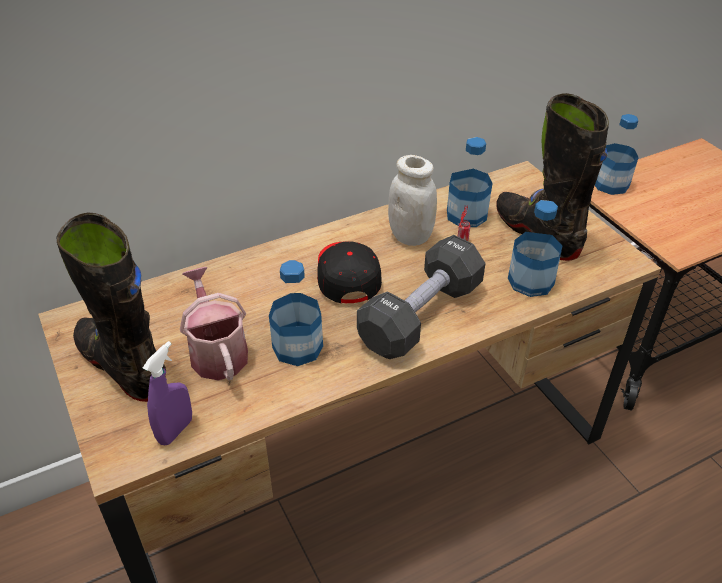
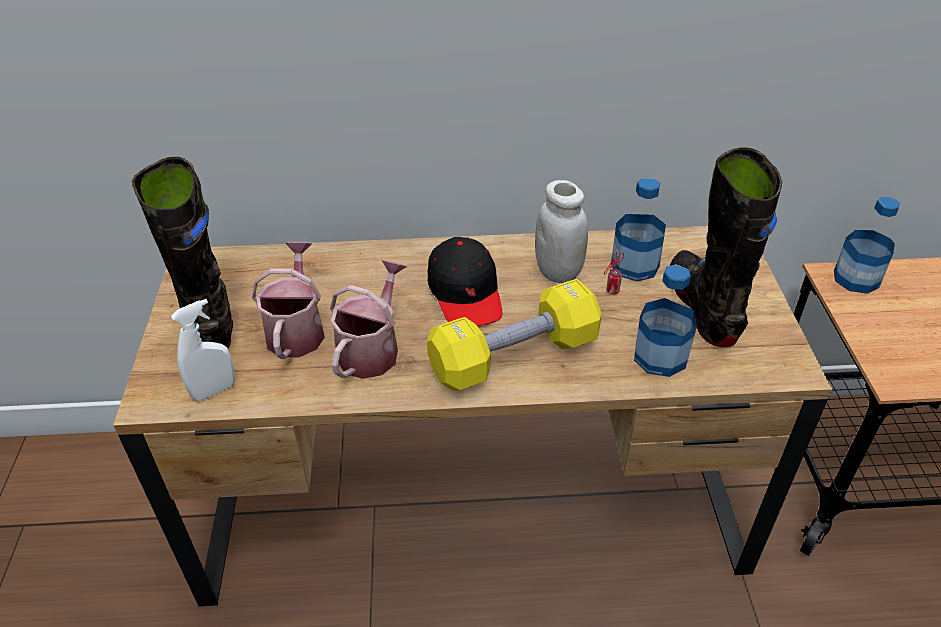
camera: 25 degrees right, 0 degrees up
purple spray bottle [143,341,192,445] -> white spray bottle [171,299,235,401]
bottle [269,260,323,366] -> watering can [330,260,407,379]
black cap [317,241,382,303] -> black cap turned 150 degrees clockwise [427,237,502,326]
black dumbbell [357,235,485,359] -> yellow dumbbell [427,279,602,390]

